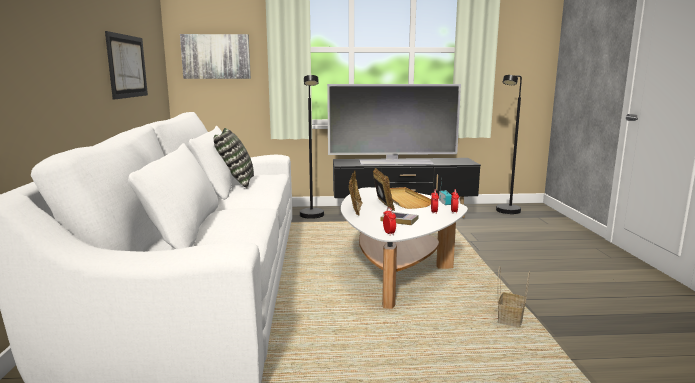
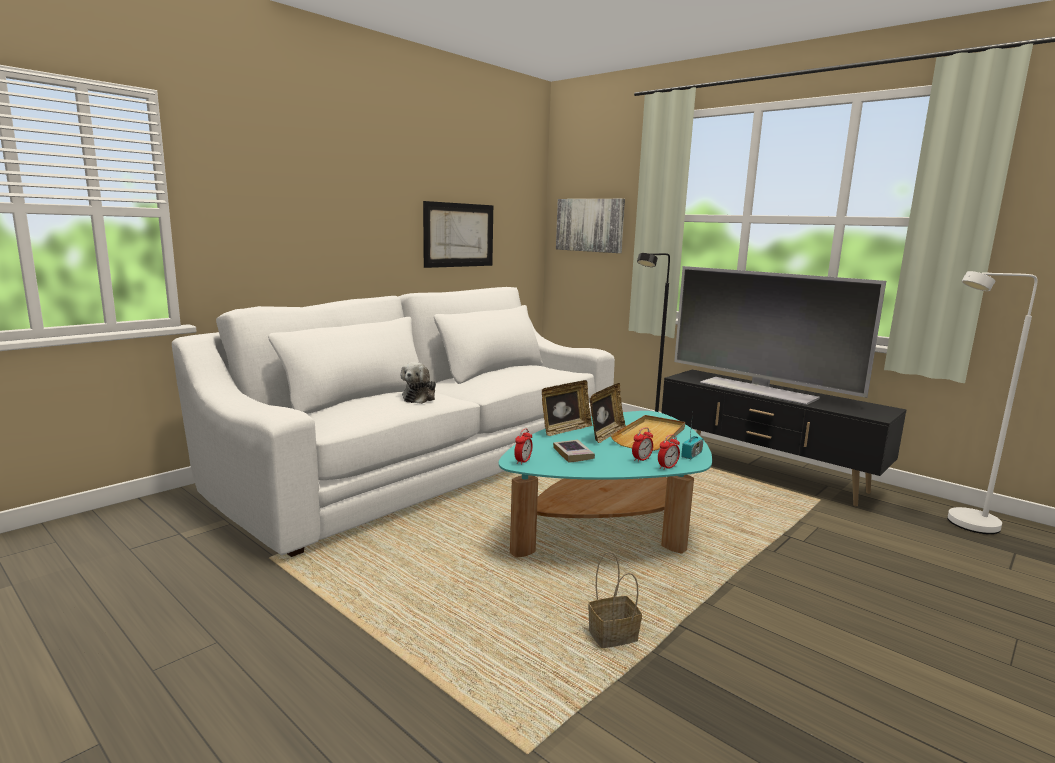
camera: 45 degrees right, 0 degrees up
pillow [214,128,254,188] -> none
white coffee table [341,187,468,309] -> turquoise coffee table [499,411,712,558]
black floor lamp [496,75,522,214] -> white floor lamp [947,271,1038,534]
none -> plush toy [401,362,436,404]

